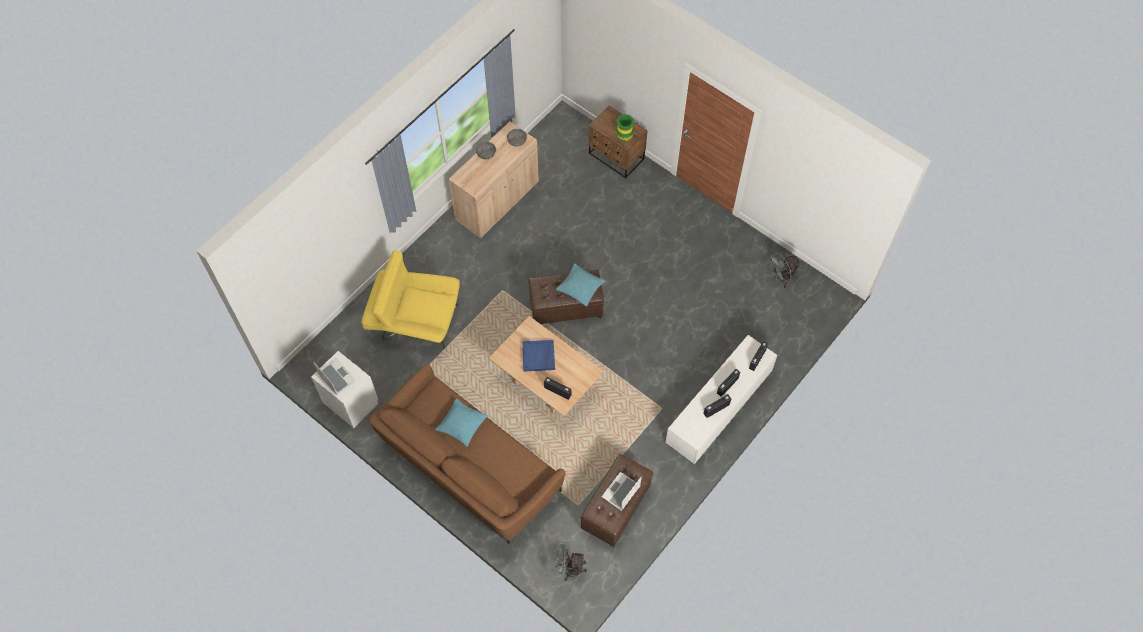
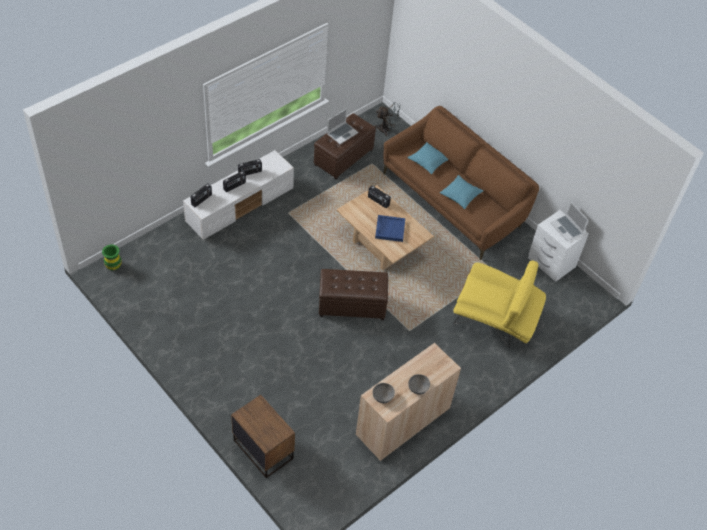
camera: 175 degrees left, 10 degrees down
turquoise pillow [556,264,606,307] -> turquoise pillow moved to [407,142,448,174]
green vase [616,114,634,141] -> green vase moved to [102,244,122,271]
grey fan [769,253,801,288] -> none

